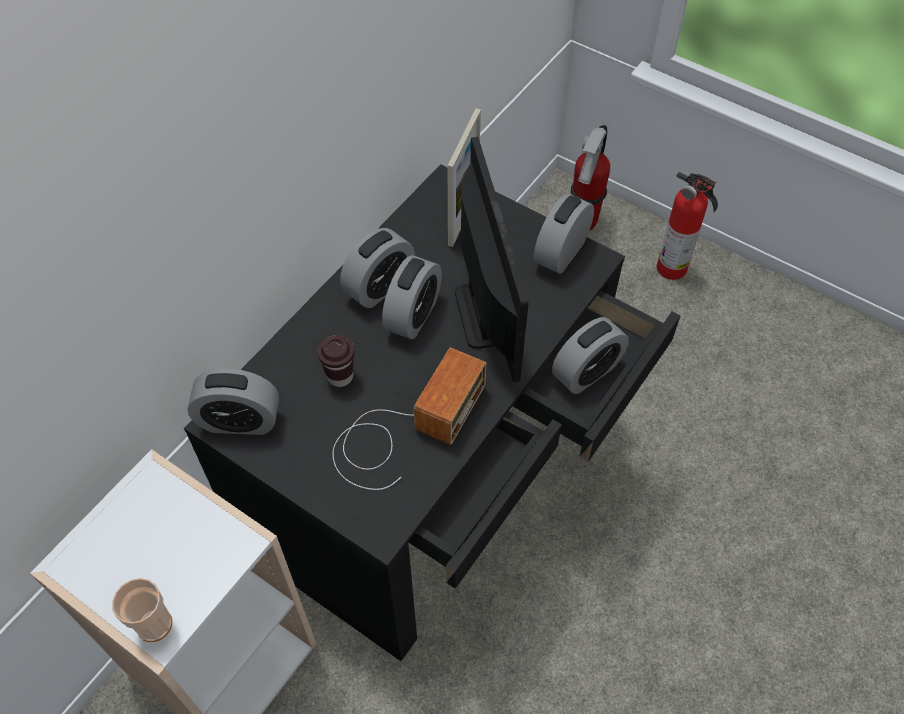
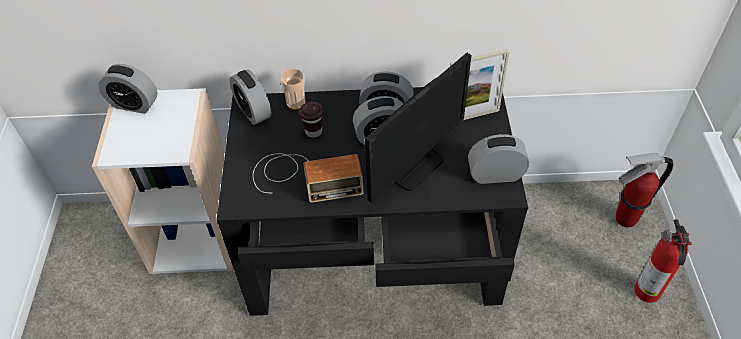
camera: 55 degrees right, 5 degrees down
cup [112,578,172,642] -> cup moved to [280,69,306,110]
alarm clock [552,317,629,394] -> alarm clock moved to [99,64,158,114]

